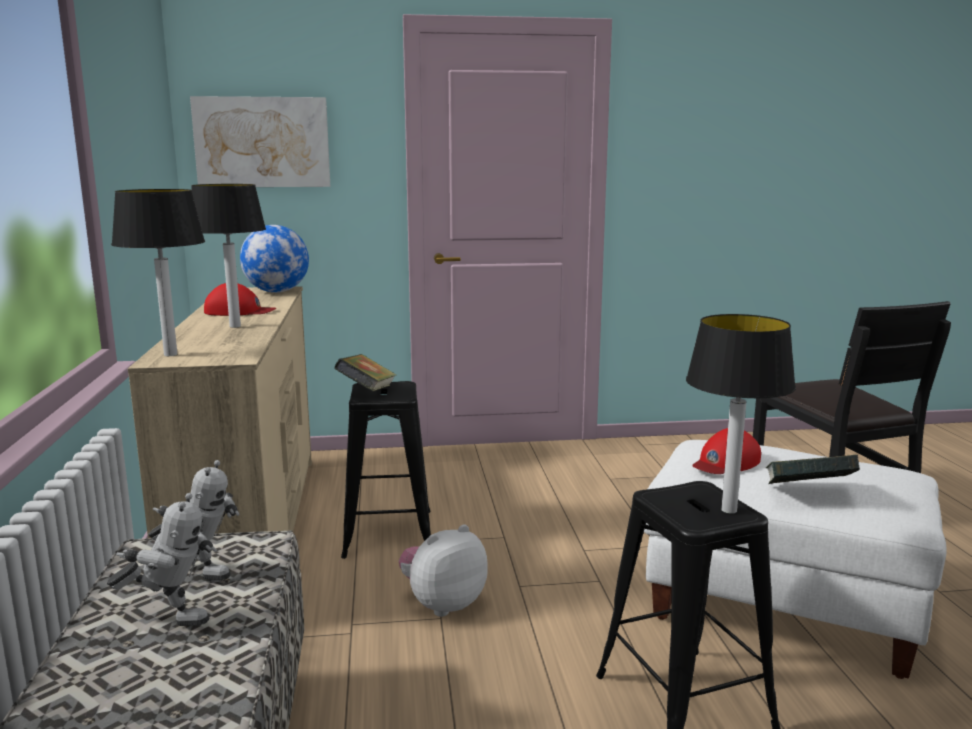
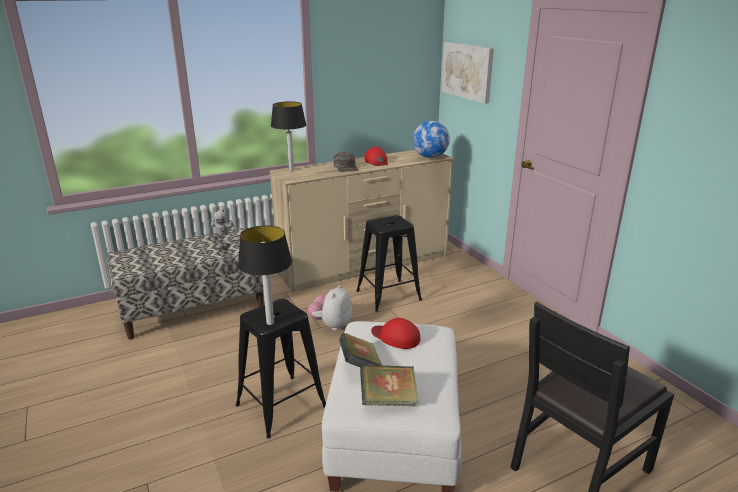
camera: 70 degrees right, 10 degrees up
toy robot [107,493,217,626] -> none
table lamp [191,184,266,328] -> green cap [334,152,359,172]
book [334,354,396,392] -> book moved to [360,365,419,406]
plush toy [399,524,488,617] -> plush toy turned 105 degrees counterclockwise [308,285,352,331]

